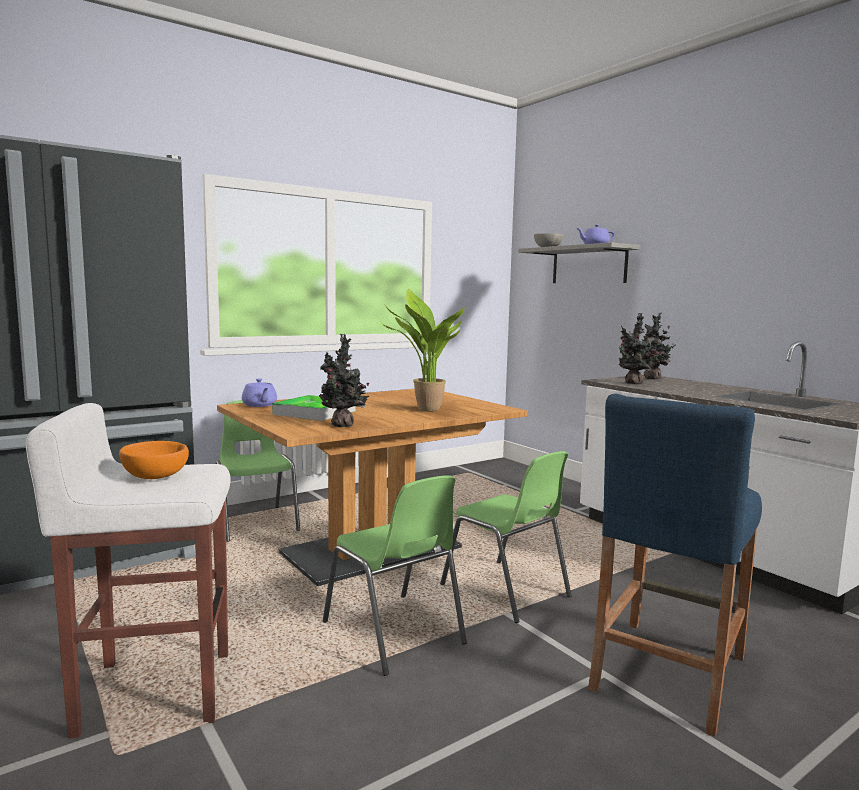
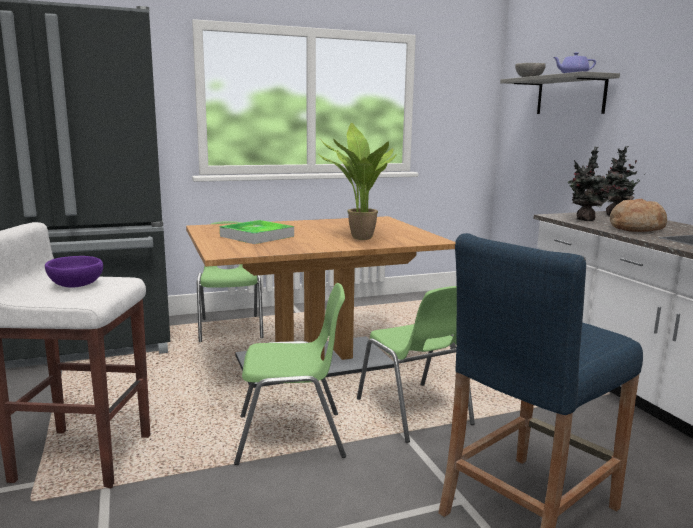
camera: 15 degrees right, 5 degrees up
orange bowl [119,441,189,479] -> purple bowl [45,256,103,288]
purple teapot [242,378,277,407] -> none
potted plant [319,334,370,427] -> none
green chair [323,475,467,676] -> green chair turned 75 degrees counterclockwise [234,283,346,465]
none -> bread [610,199,667,232]

